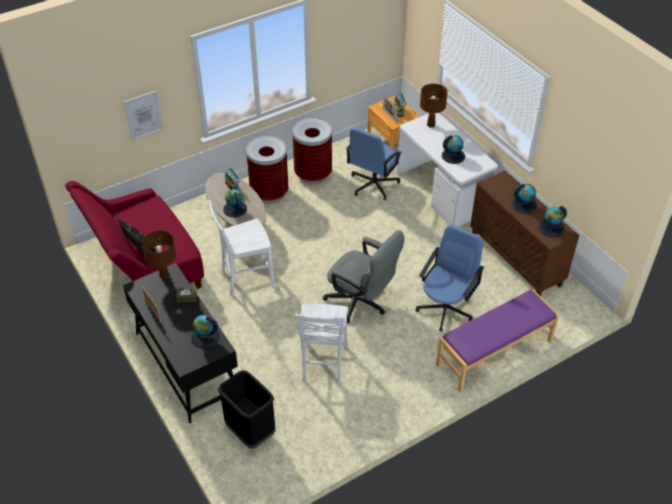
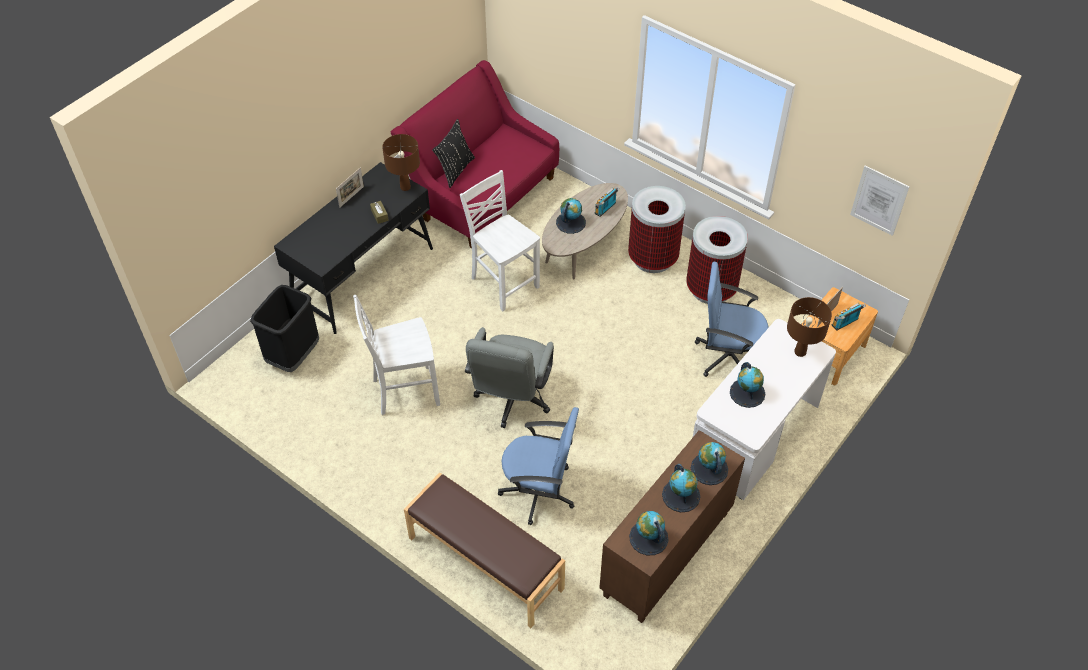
camera: 70 degrees right, 5 degrees up
picture [123,90,164,142] -> picture moved to [850,165,910,236]
globe [191,315,220,349] -> globe moved to [691,442,728,485]
purple bench [436,290,559,393] -> brown bench [404,473,565,628]

